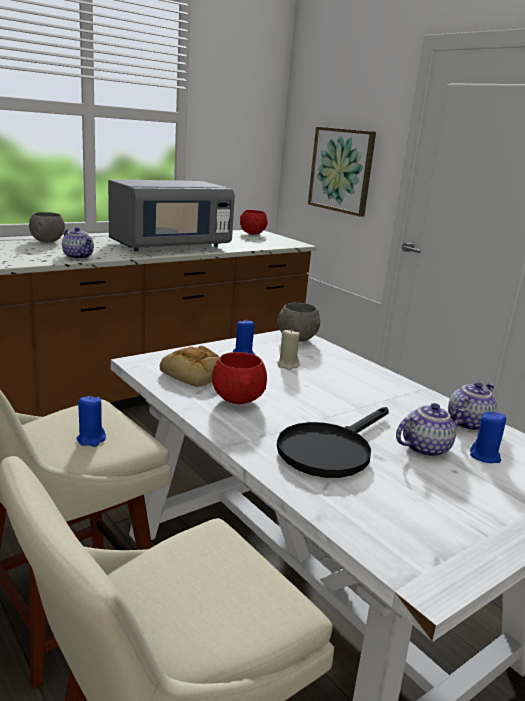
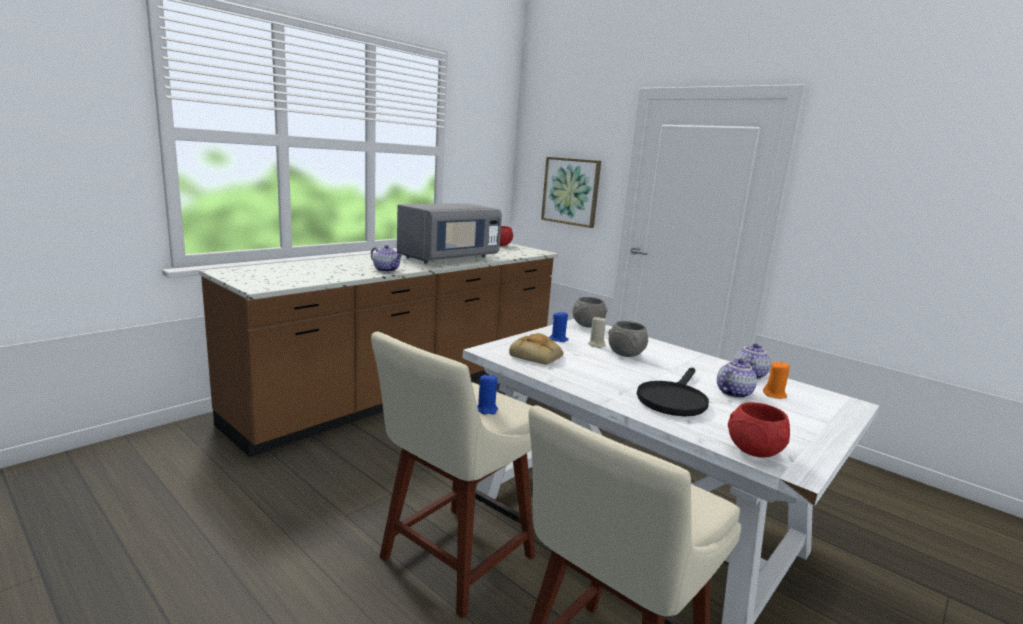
camera: 10 degrees left, 5 degrees down
grey bowl [29,212,65,242] -> grey bowl moved to [608,321,648,357]
red bowl [212,352,267,404] -> red bowl moved to [728,402,790,458]
blue candle [470,412,506,463] -> orange candle [763,361,790,399]

